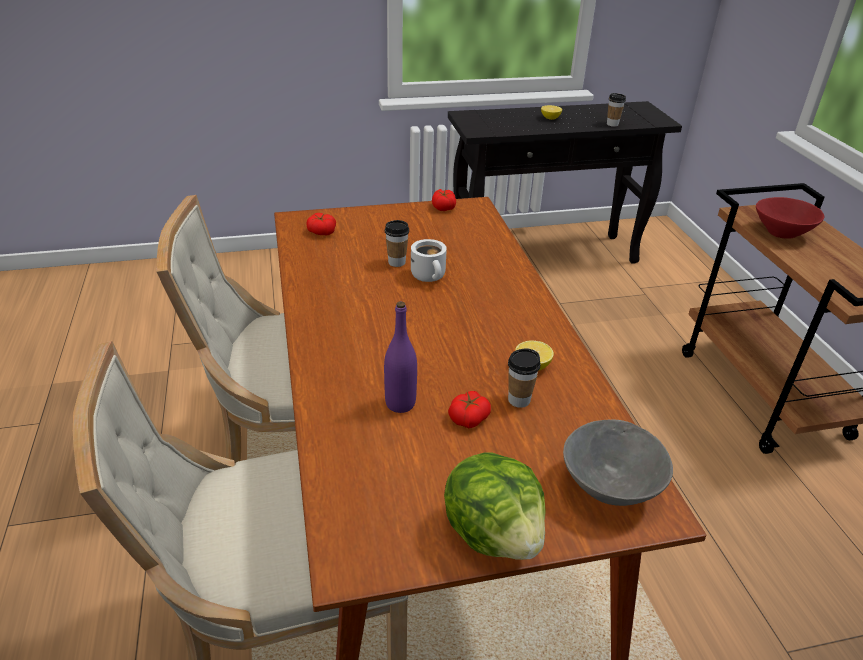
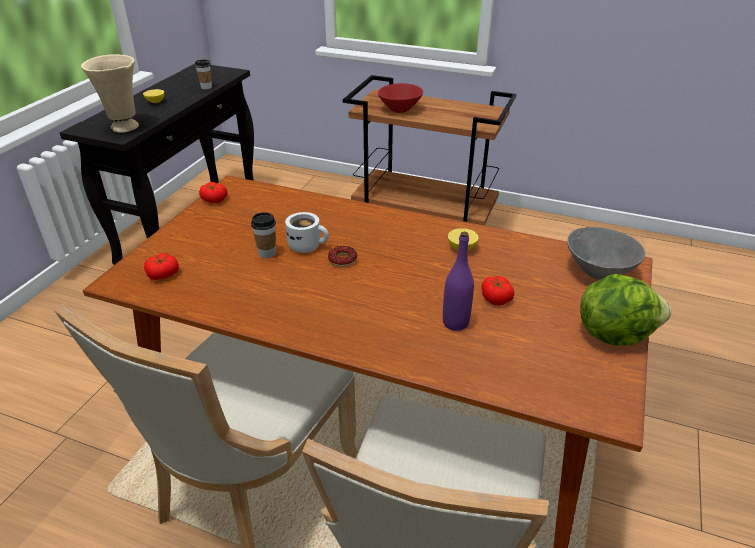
camera: 55 degrees left, 0 degrees up
cup [508,348,541,408] -> none
none -> beige vase [81,54,139,133]
none -> donut [328,246,357,267]

